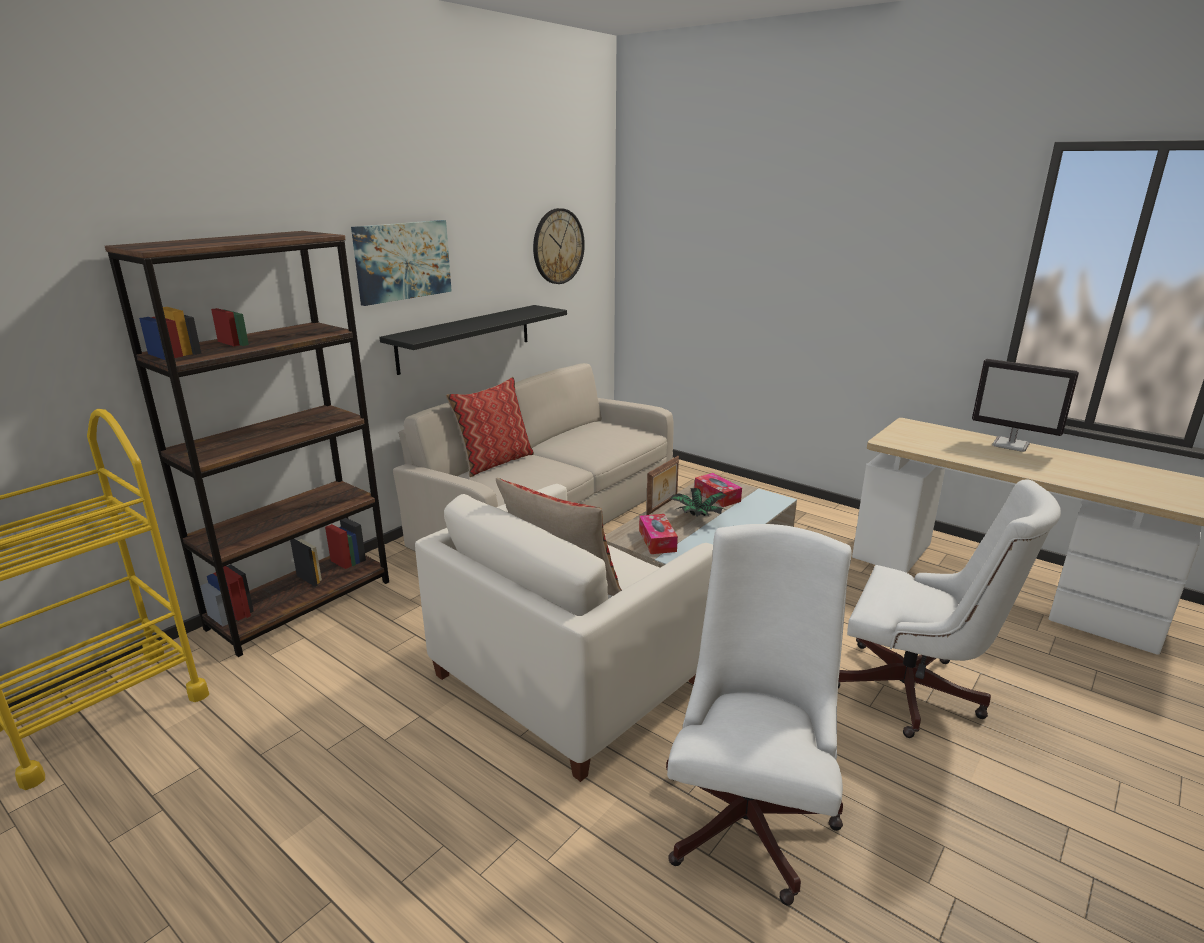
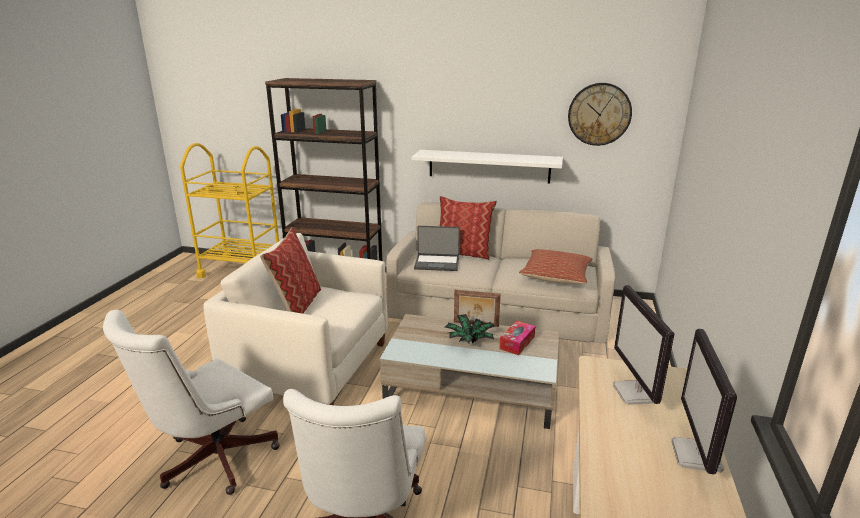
camera: 65 degrees right, 0 degrees up
picture [351,220,452,306] -> none
black shelf [379,305,567,375] -> white shelf [412,150,563,184]
tissue box [639,514,678,554] -> none
white office chair [666,524,852,906] -> white office chair turned 135 degrees clockwise [103,310,280,495]
none -> laptop [414,226,460,271]
none -> pillow [519,249,593,284]
none -> monitor [613,285,675,405]

